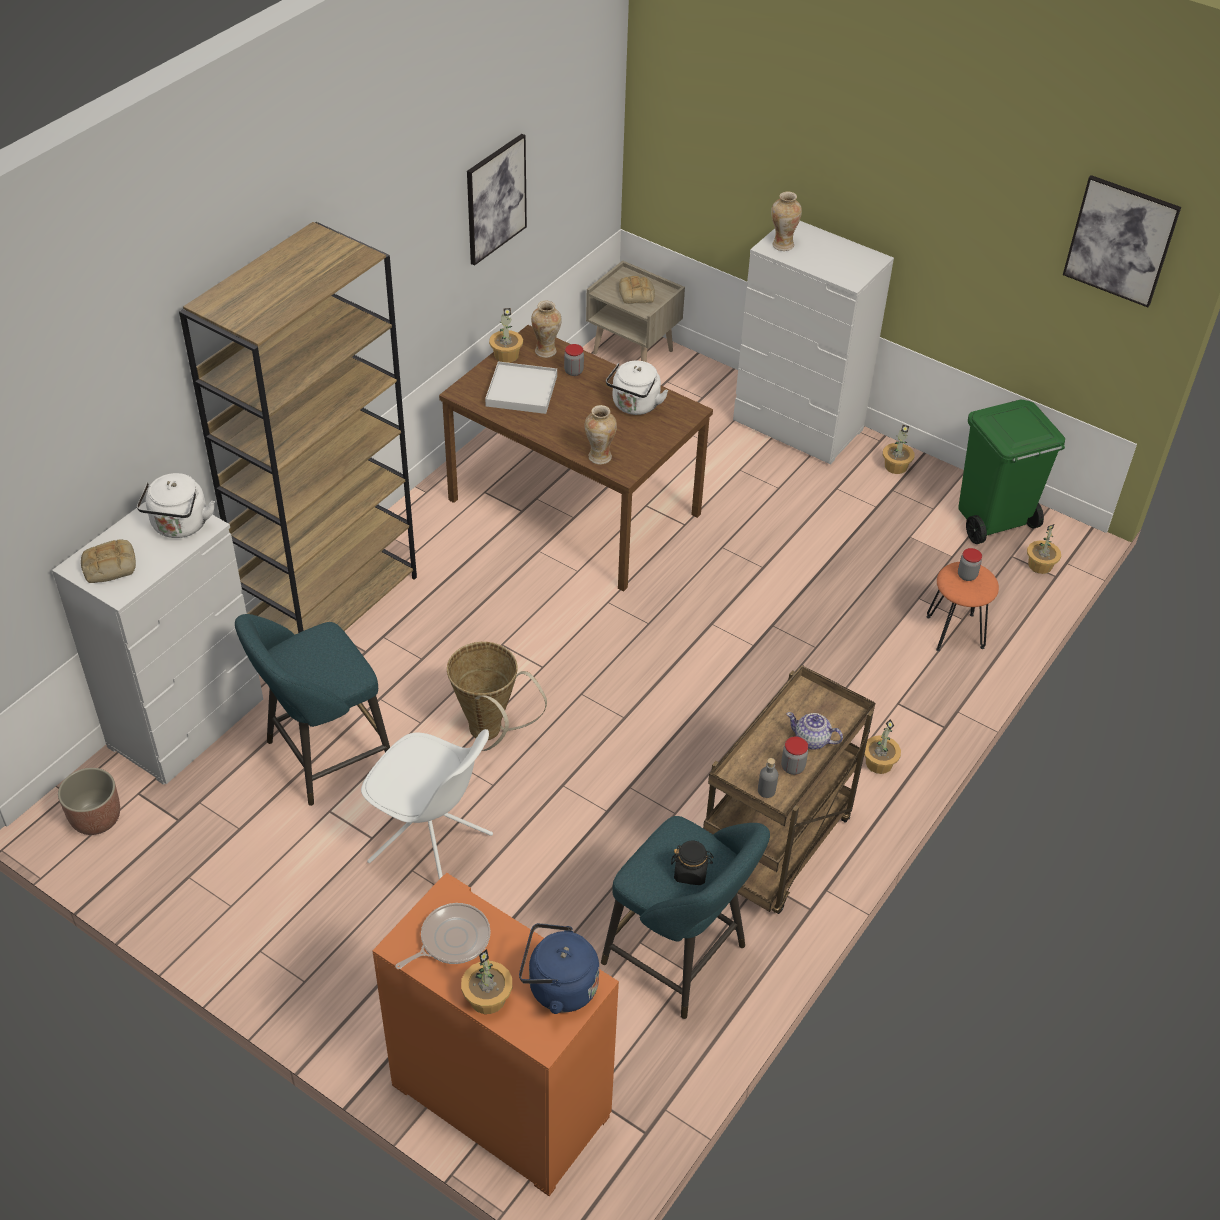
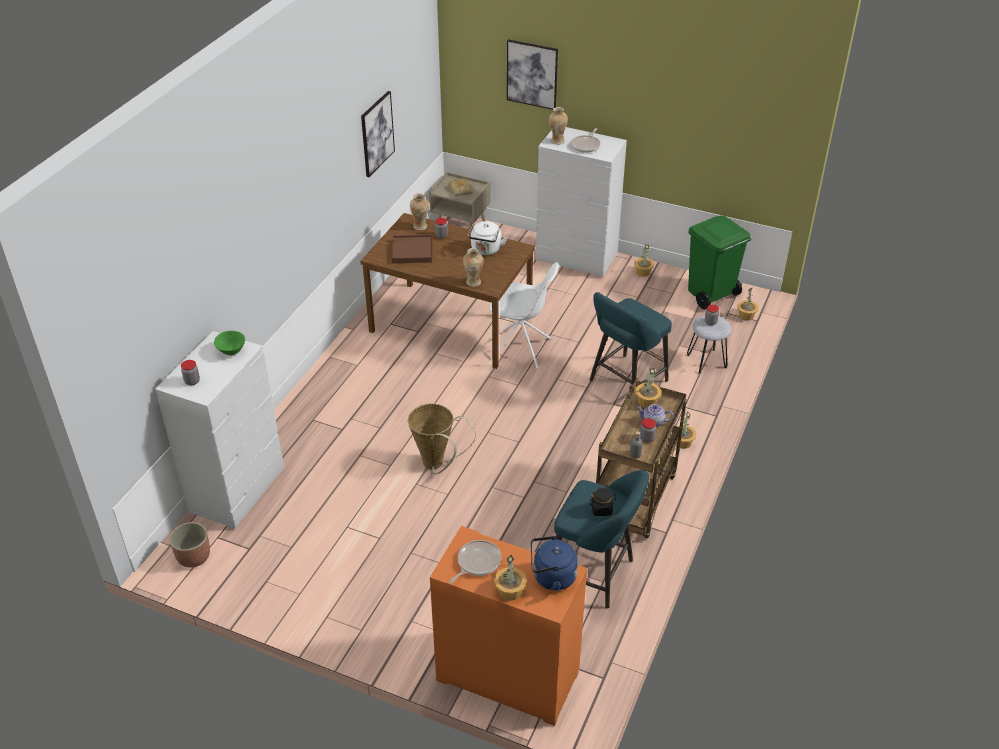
camera: 10 degrees left, 5 degrees down
bread [81,539,136,583] -> jar [181,360,200,385]
white kettle [137,473,215,538] -> green bowl [214,331,245,355]
brown bookcase [179,222,417,634] -> none
turquoise stool [235,614,390,806] -> turquoise stool moved to [590,292,672,384]
white chair [361,729,493,879] -> white chair moved to [489,262,559,369]
white tray [485,361,557,414] -> brown tray [392,235,432,263]
potted plant [489,308,523,363] -> potted plant moved to [635,368,662,408]
orange stool [926,562,999,651] -> grey stool [687,315,731,374]
picture [1063,175,1181,307] -> picture moved to [507,39,558,110]
none -> frying pan [571,128,601,153]

